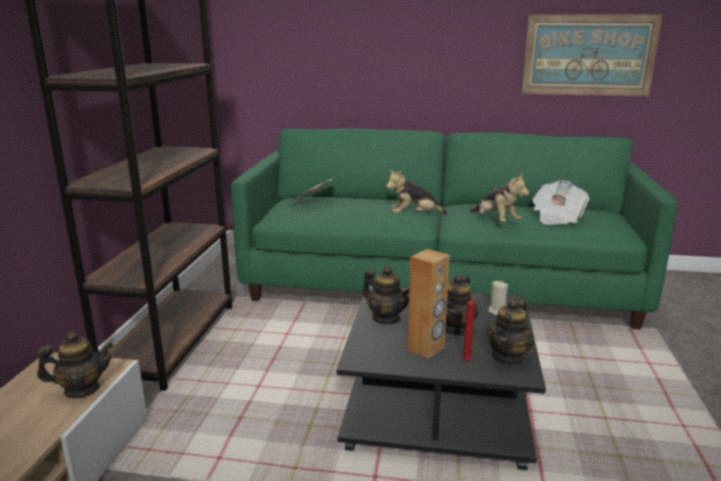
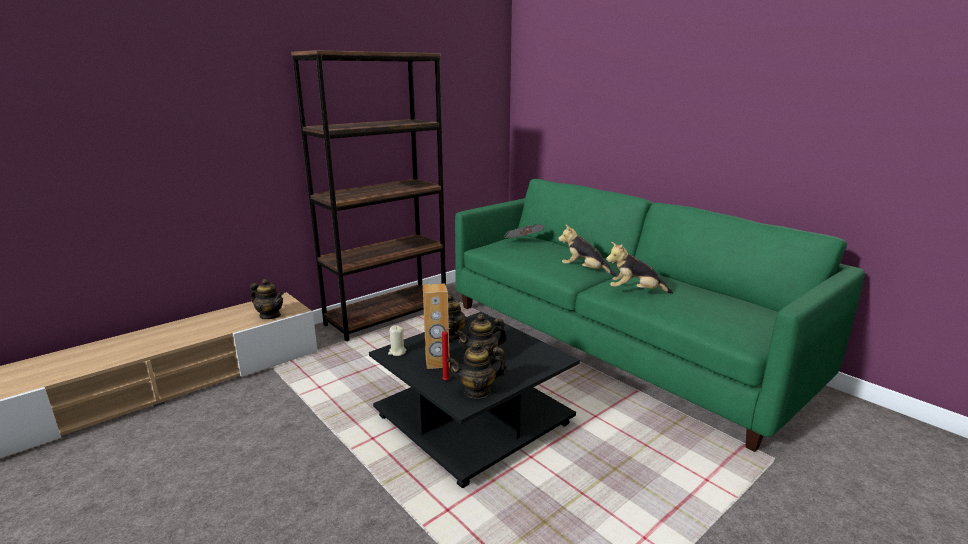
camera: 40 degrees right, 0 degrees up
plush toy [470,173,529,222] -> plush toy turned 90 degrees clockwise [606,242,673,294]
beige candle [488,281,508,316] -> beige candle moved to [388,325,406,356]
picture [522,15,663,96] -> none
newspaper [532,180,589,225] -> none

